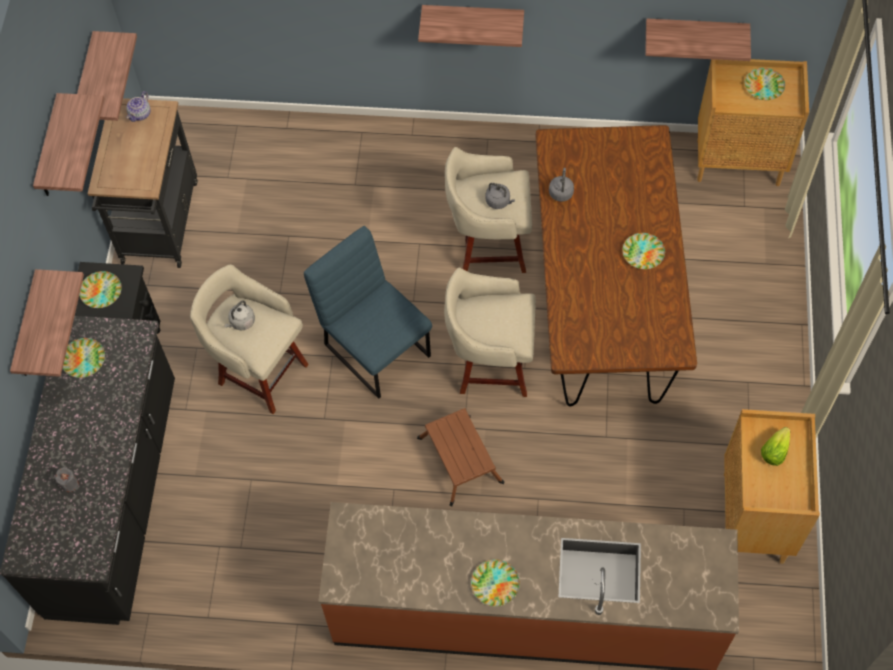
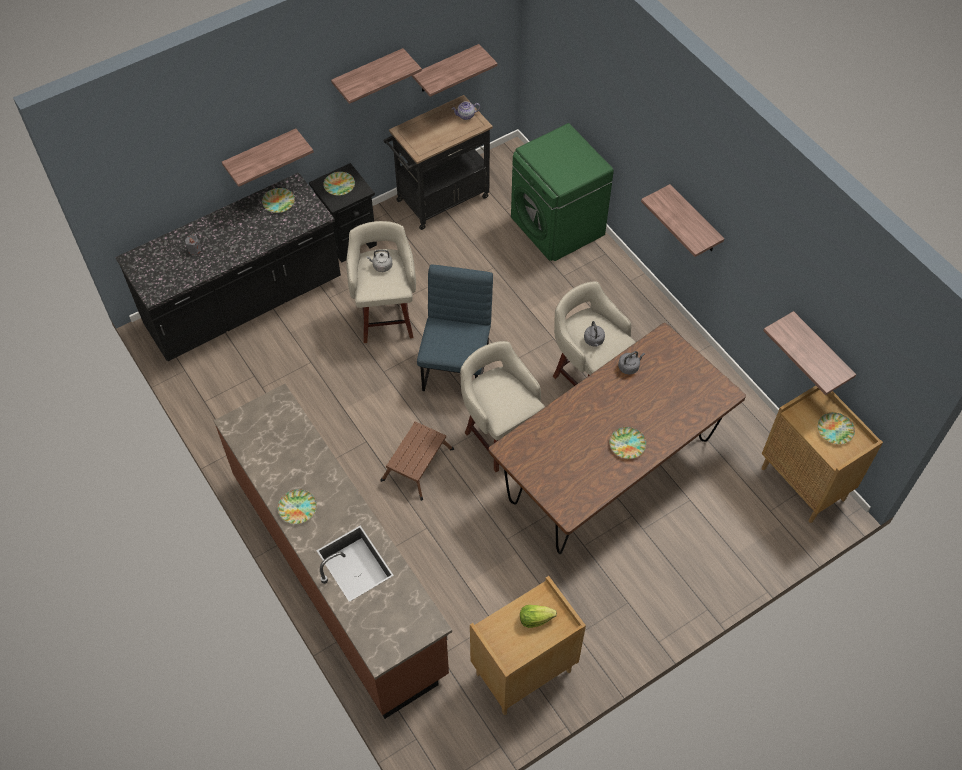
camera: 50 degrees right, 5 degrees down
none -> green washing machine [511,123,614,261]

